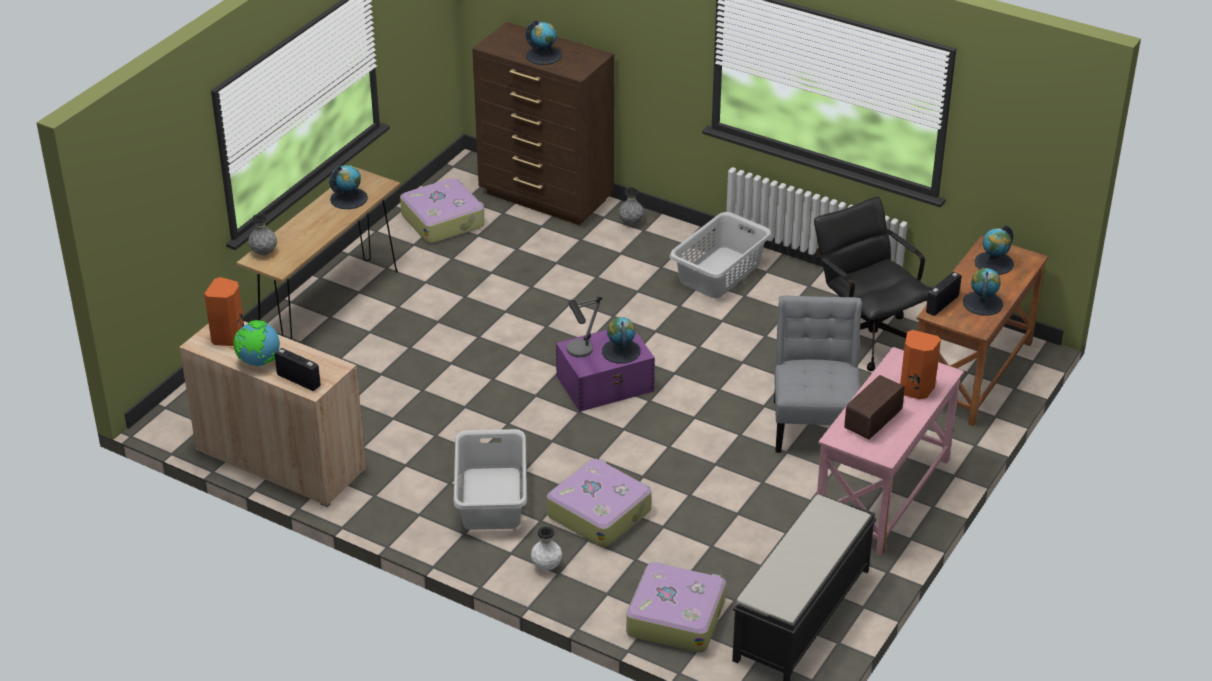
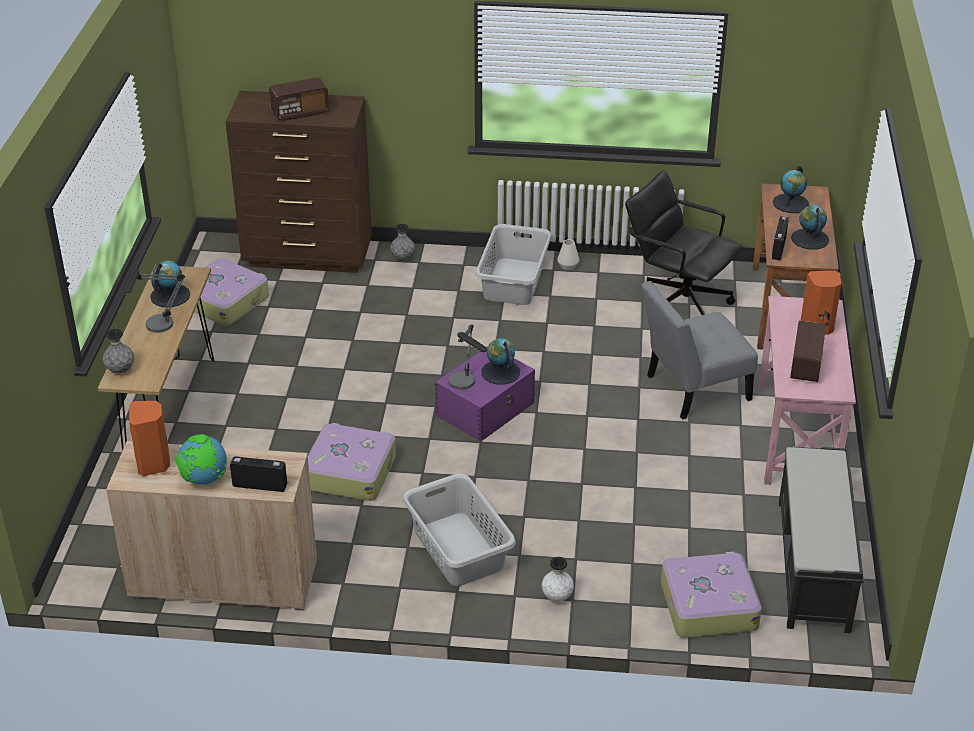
camera: 25 degrees left, 0 degrees up
globe [525,20,562,65] -> radio [269,77,329,121]
suitcase [547,459,652,547] -> suitcase moved to [308,423,396,501]
grey chair [774,295,862,453] -> grey chair turned 90 degrees counterclockwise [641,281,758,420]
none -> table lamp [123,269,185,333]
none -> white vase [557,239,579,271]

